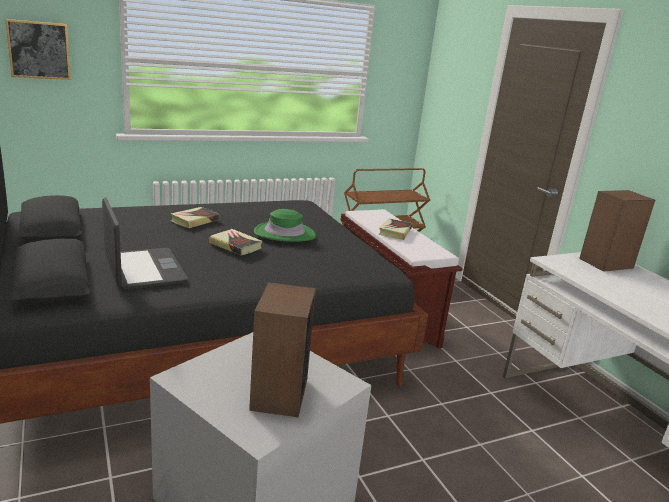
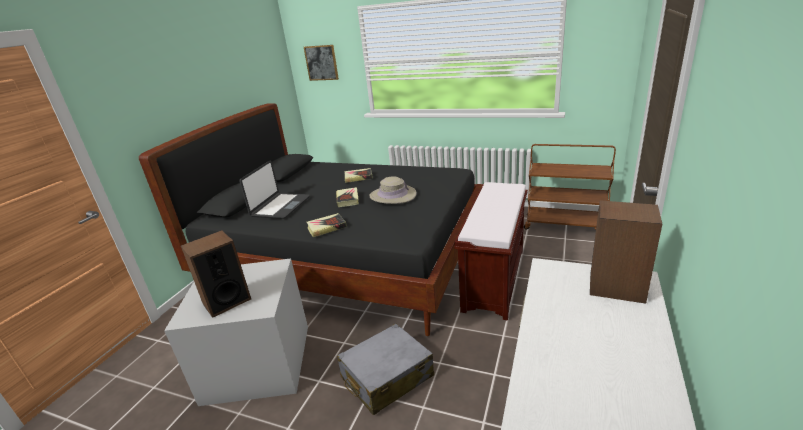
camera: 50 degrees right, 5 degrees up
green hat [254,209,316,242] -> beige hat [369,177,417,204]
book [379,218,412,240] -> book moved to [306,213,347,237]
none -> grey suitcase [337,323,434,415]

